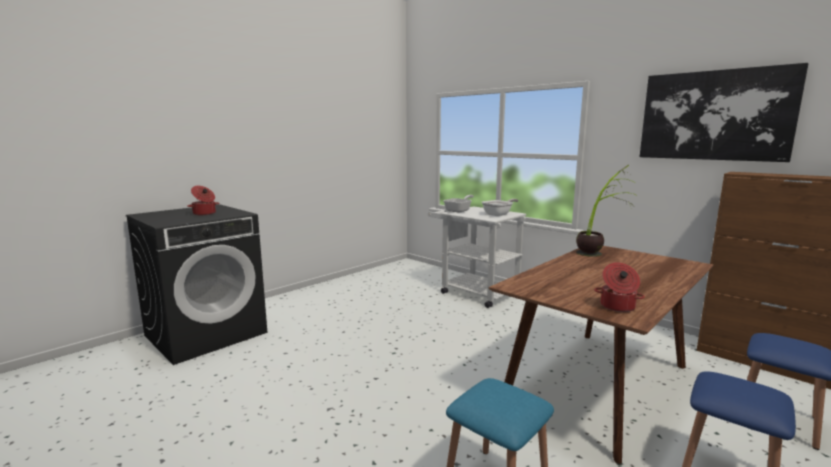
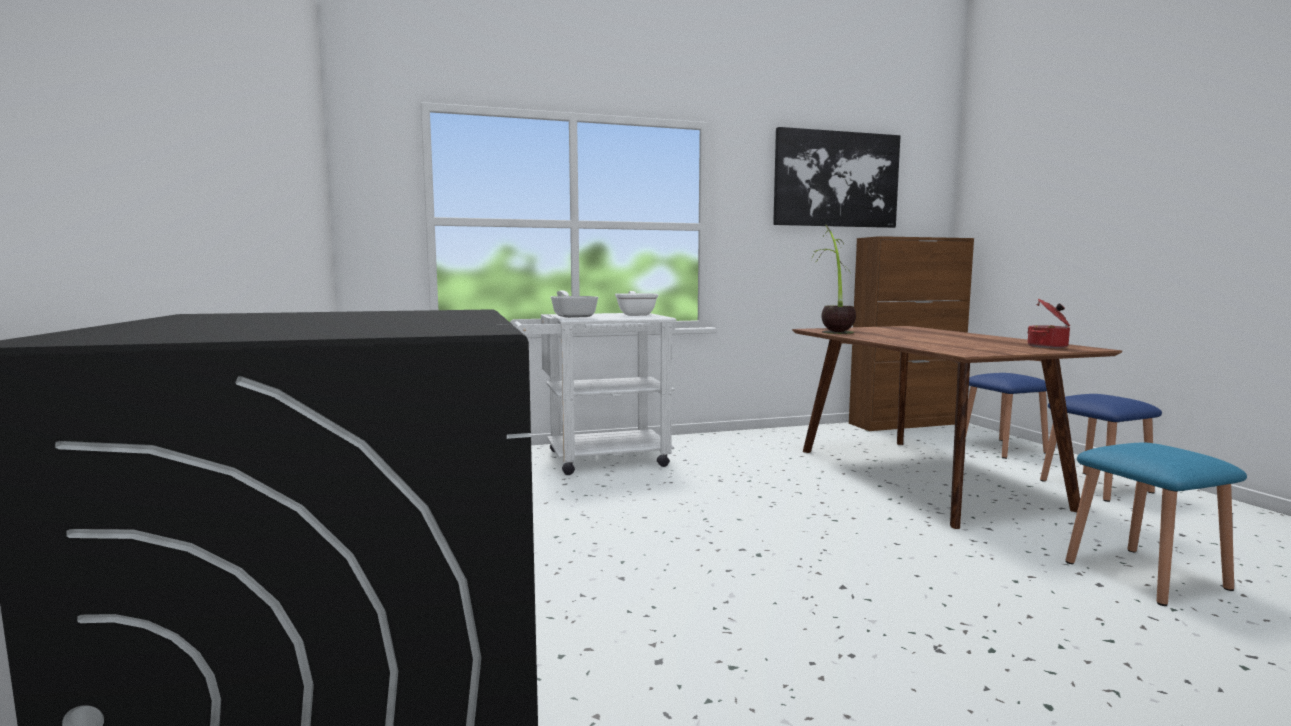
camera: 60 degrees left, 5 degrees down
cooking pot [187,186,219,215] -> none

